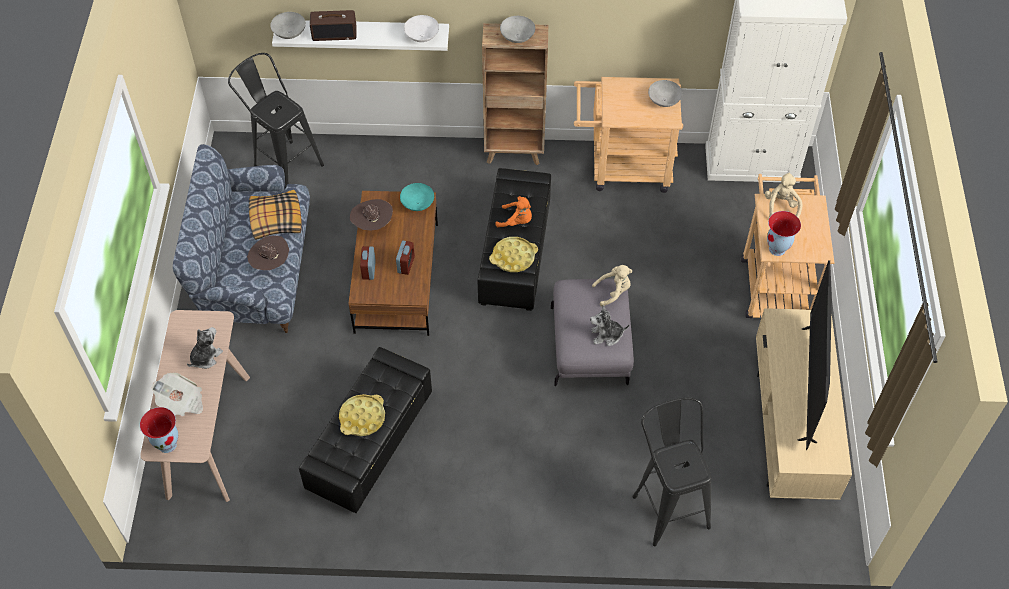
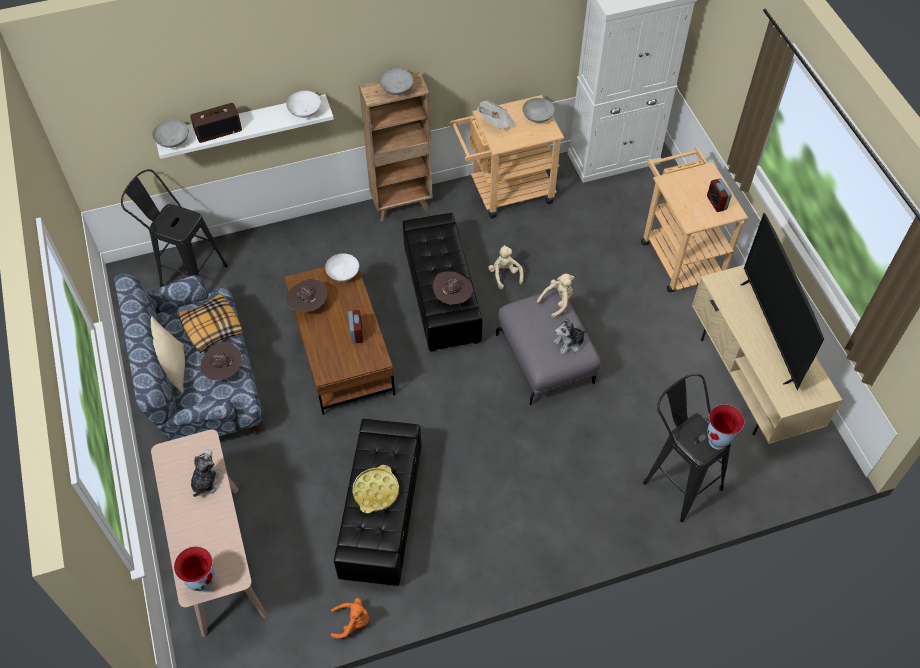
camera: 20 degrees left, 0 degrees up
newspaper [152,372,203,416] -> newspaper moved to [477,101,517,129]
alarm clock [360,246,376,280] -> alarm clock moved to [707,178,732,212]
turquoise bowl [400,183,434,211] -> white bowl [325,253,359,281]
yellow tray [489,237,538,272] -> brown hat [433,271,473,305]
orange plush toy [495,196,532,227] -> orange plush toy moved to [331,598,369,638]
beige plush toy [765,173,802,218] -> beige plush toy moved to [488,245,523,290]
vase [767,211,801,256] -> vase moved to [707,404,744,449]
none -> beige pillow [151,316,185,393]

